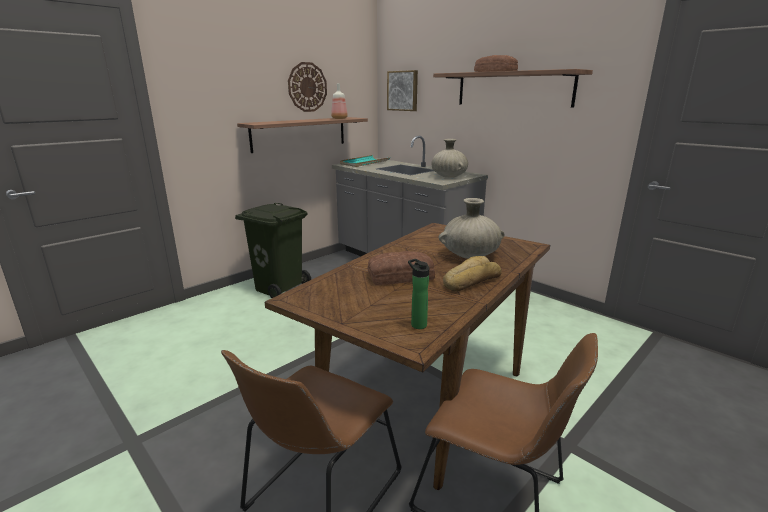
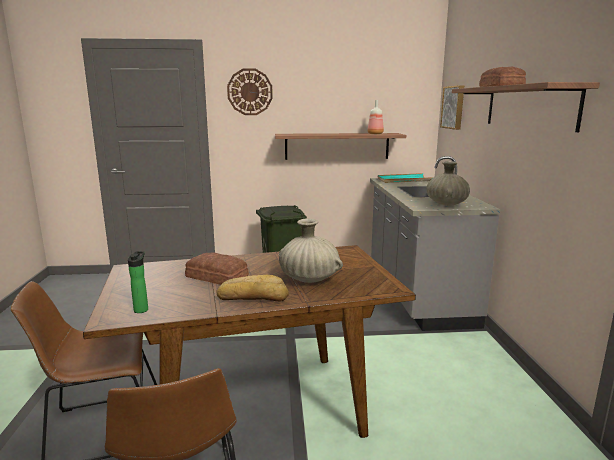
camera: 40 degrees right, 5 degrees down
wall clock [288,62,327,112] -> wall clock moved to [227,68,273,115]

